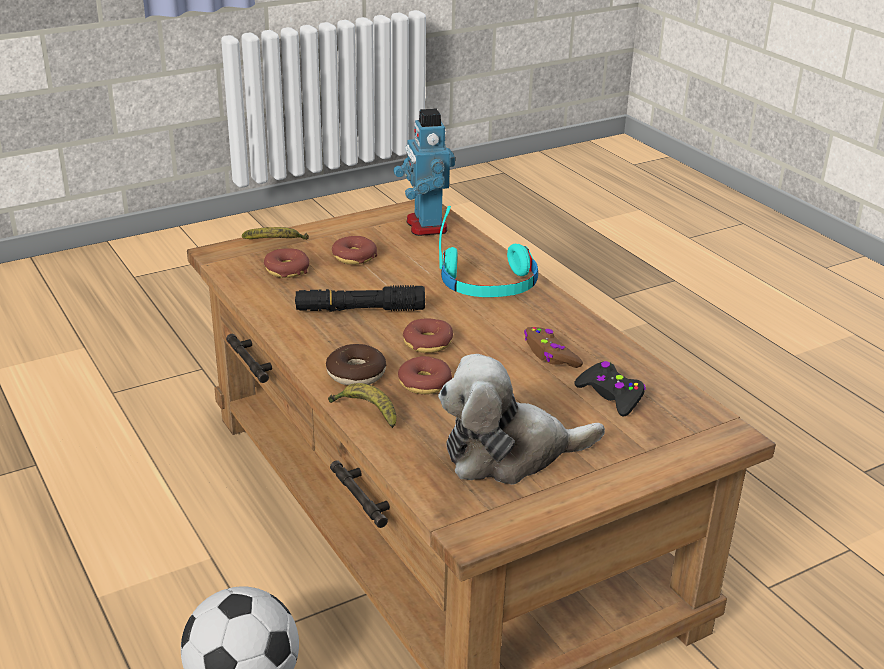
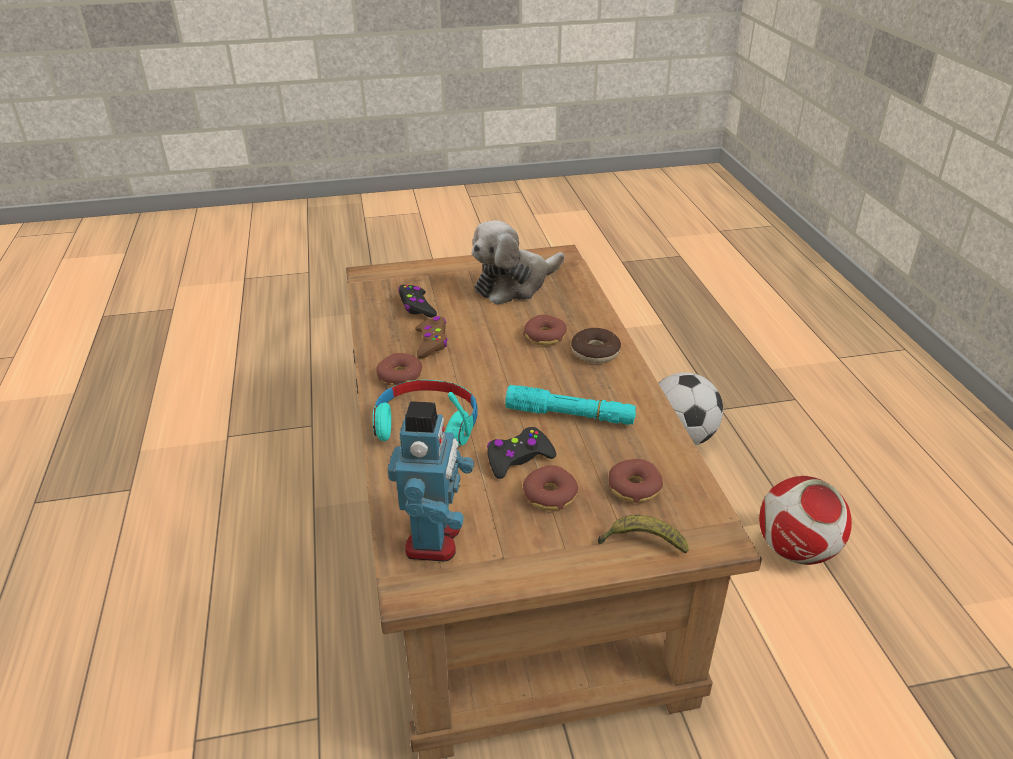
camera: 160 degrees left, 5 degrees up
black flashlight [295,285,425,312] -> turquoise flashlight [505,385,636,425]
banana [328,383,396,428] -> none
donut [403,319,453,353] -> donut moved to [376,353,422,386]
plush toy [438,354,605,485] -> plush toy turned 135 degrees clockwise [472,220,565,305]
none -> black game controller [487,427,556,479]
none -> football [759,476,852,565]

